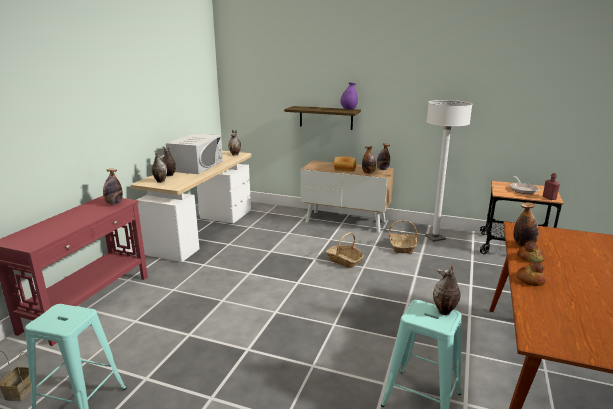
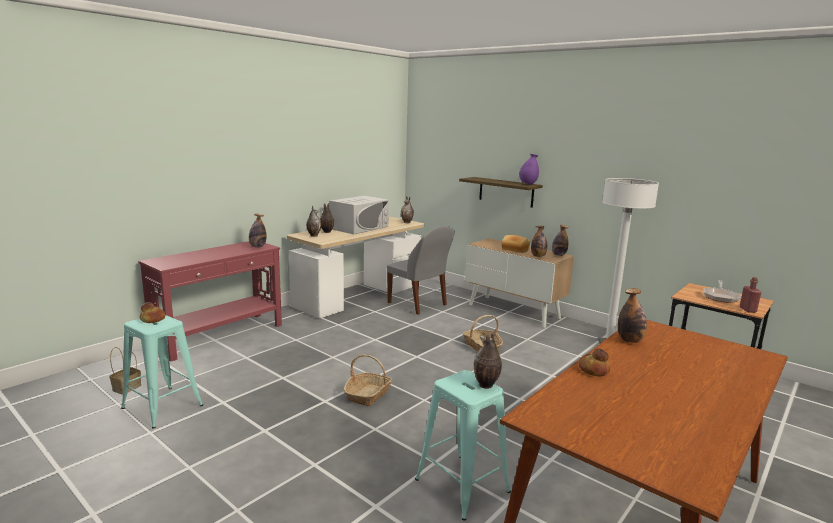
camera: 20 degrees right, 5 degrees down
basket [388,220,417,254] -> basket moved to [344,355,392,407]
bread [517,242,545,263] -> bread moved to [140,302,165,323]
none -> grey chair [387,226,455,315]

